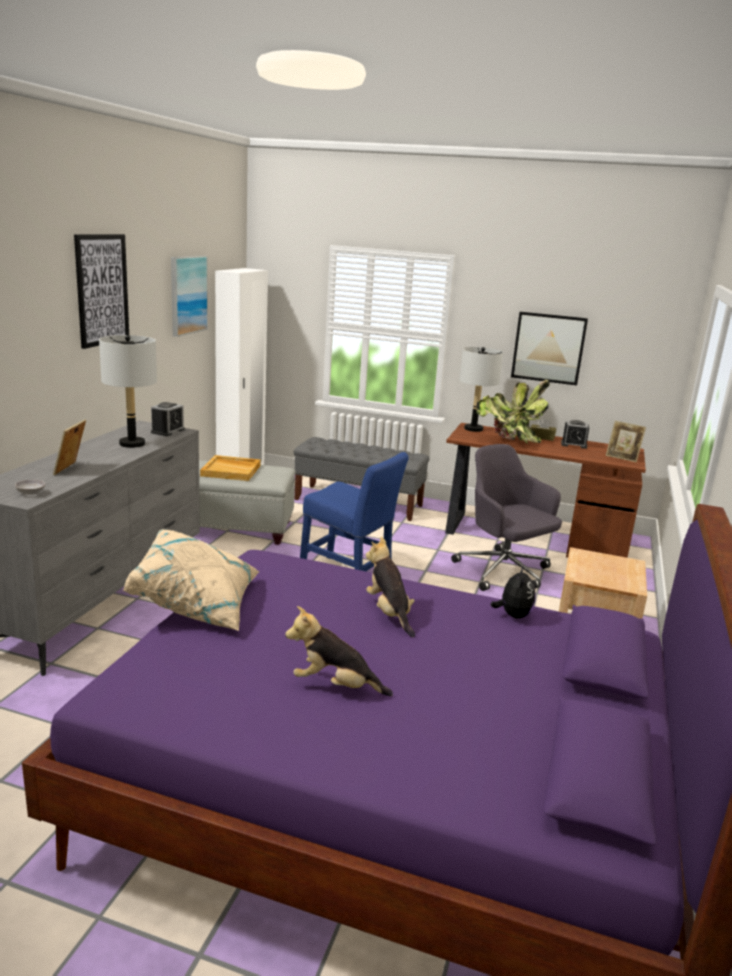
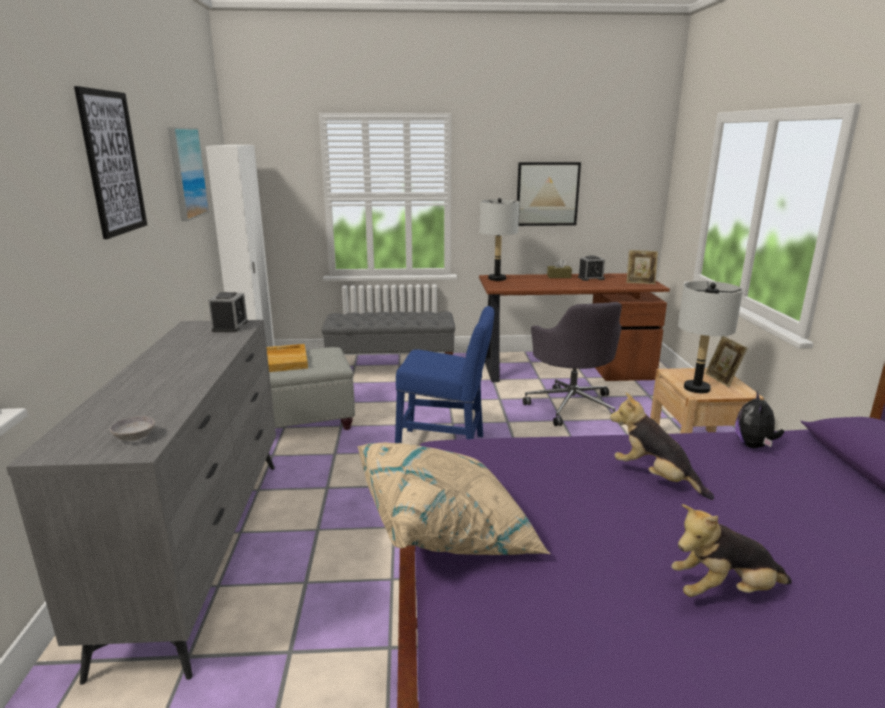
camera: 20 degrees left, 0 degrees up
picture frame [53,420,86,475] -> picture frame moved to [705,336,748,387]
grey table lamp [99,335,157,448] -> grey table lamp moved to [678,281,743,393]
grey office chair [451,444,562,591] -> grey office chair turned 135 degrees counterclockwise [523,302,622,426]
potted plant [477,380,550,444] -> none
plush toy [490,565,536,618] -> plush toy turned 150 degrees counterclockwise [735,392,784,448]

